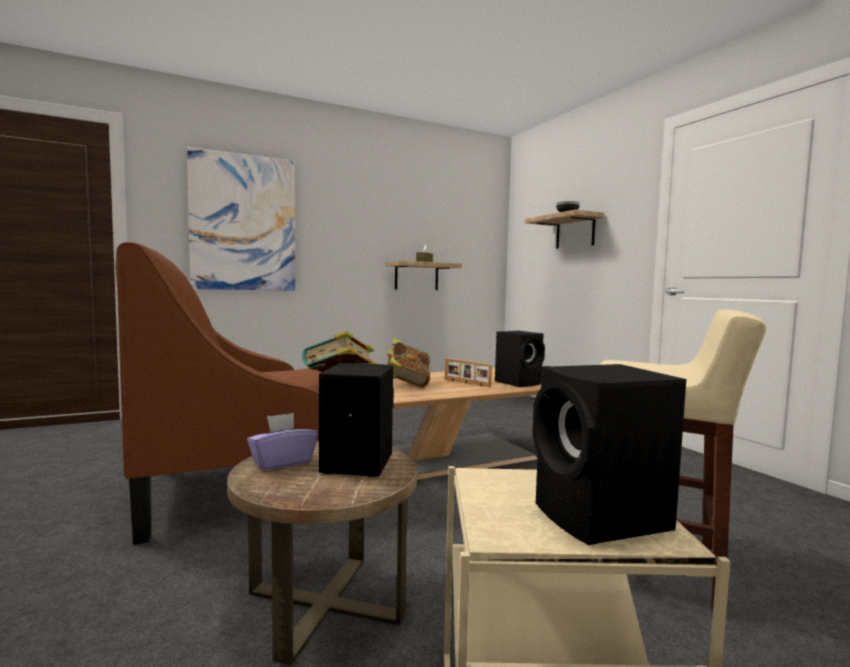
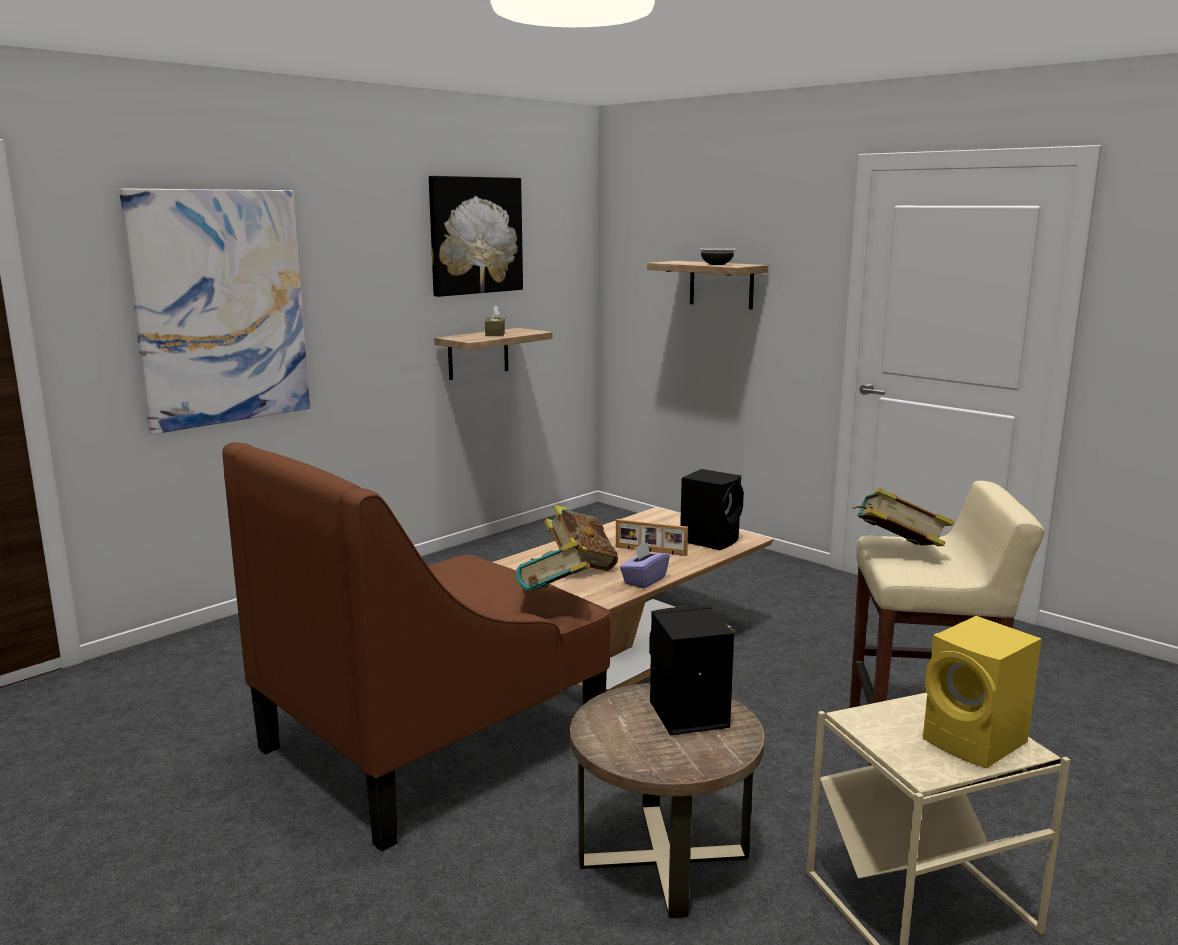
camera: 20 degrees left, 10 degrees up
purple tissue box [247,413,318,471] -> purple tissue box moved to [620,542,670,589]
black speaker [532,364,686,545] -> yellow speaker [923,616,1042,769]
none -> picture [429,176,523,297]
none -> book [853,488,954,546]

